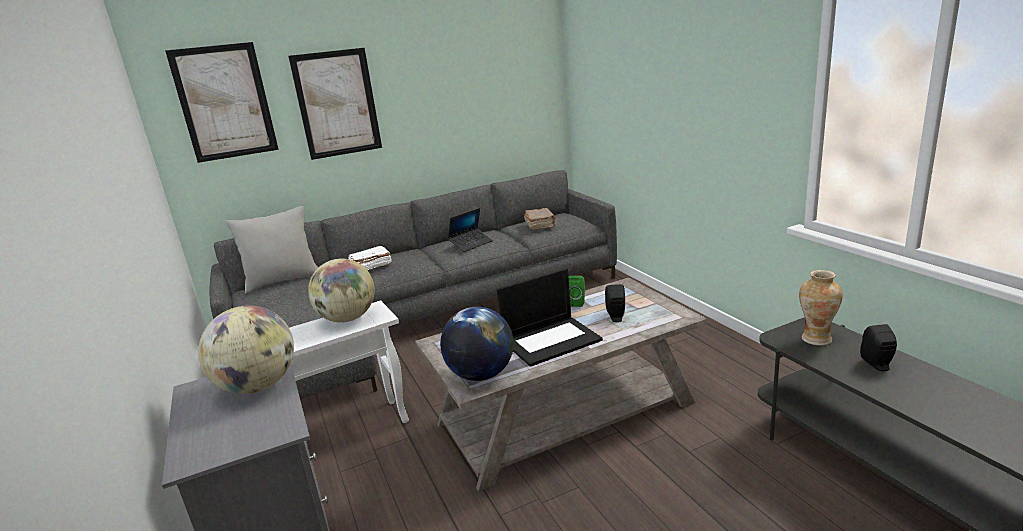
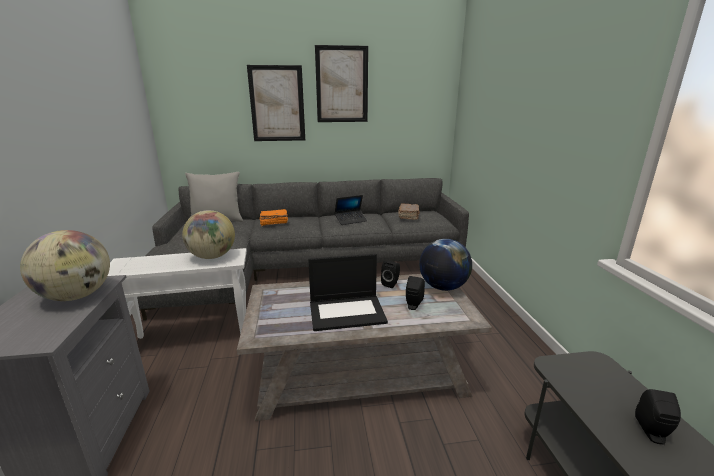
camera: 15 degrees right, 0 degrees up
picture [165,42,279,163] -> picture moved to [315,45,368,122]
white book [348,246,392,271] -> orange book [260,209,288,226]
globe [440,307,514,381] -> globe moved to [419,239,472,291]
green speaker [569,276,585,307] -> black speaker [381,261,400,288]
vase [799,270,843,346] -> none

